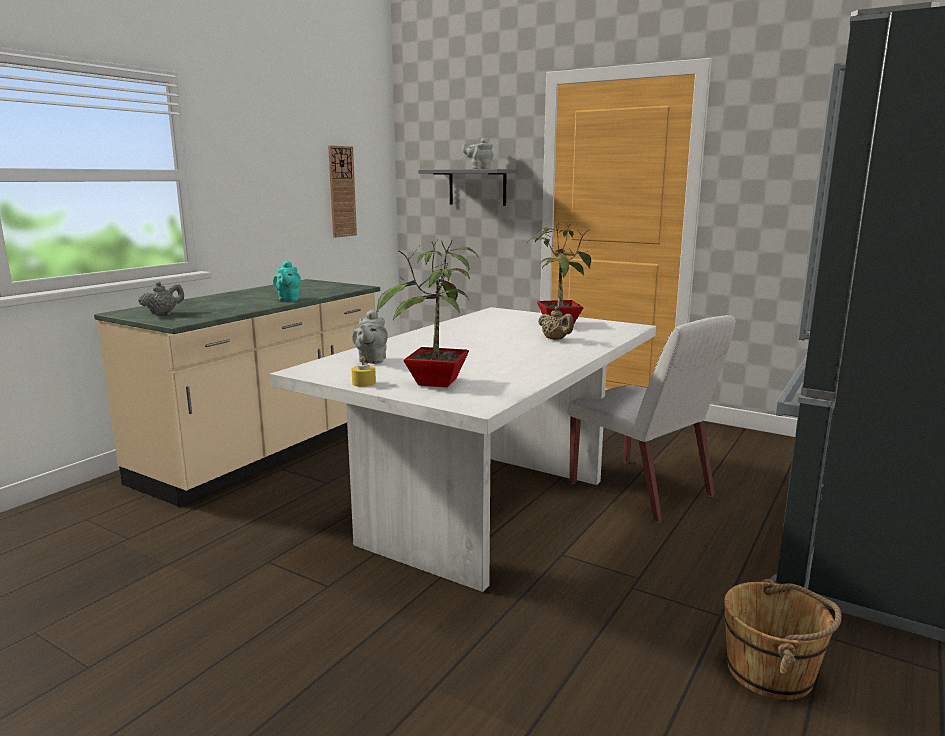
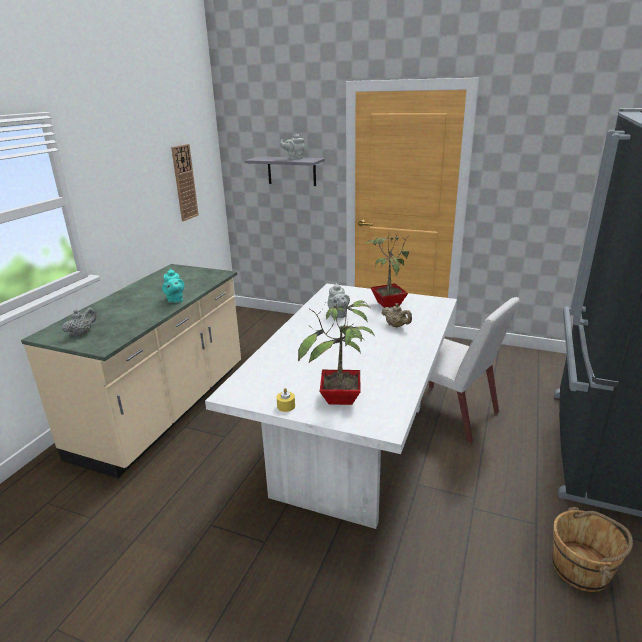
camera: 10 degrees left, 10 degrees up
grey teapot [352,309,388,364] -> grey teapot moved to [327,283,349,318]

